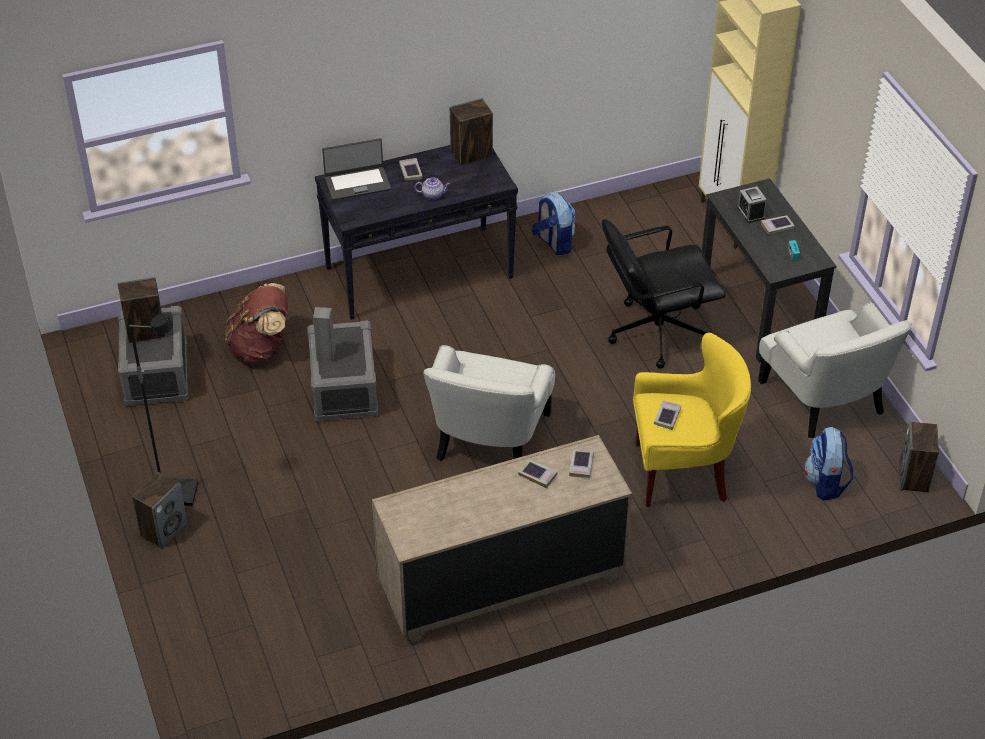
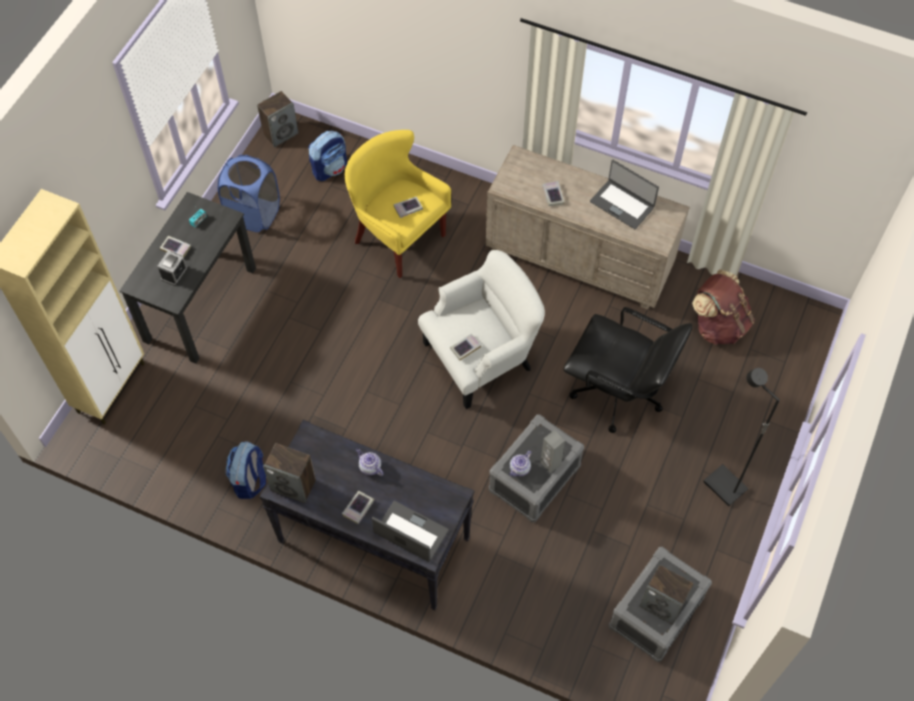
camera: 135 degrees left, 15 degrees up
speaker [132,472,188,549] -> none
brown backpack [225,283,288,363] -> brown backpack moved to [692,270,755,345]
book [569,449,594,478] -> book moved to [450,334,481,361]
black office chair [602,219,726,369] -> black office chair moved to [563,307,692,433]
white armchair [758,302,913,438] -> blue laundry basket [218,155,280,232]
none -> teapot [509,451,531,477]
none -> laptop [590,160,659,229]

